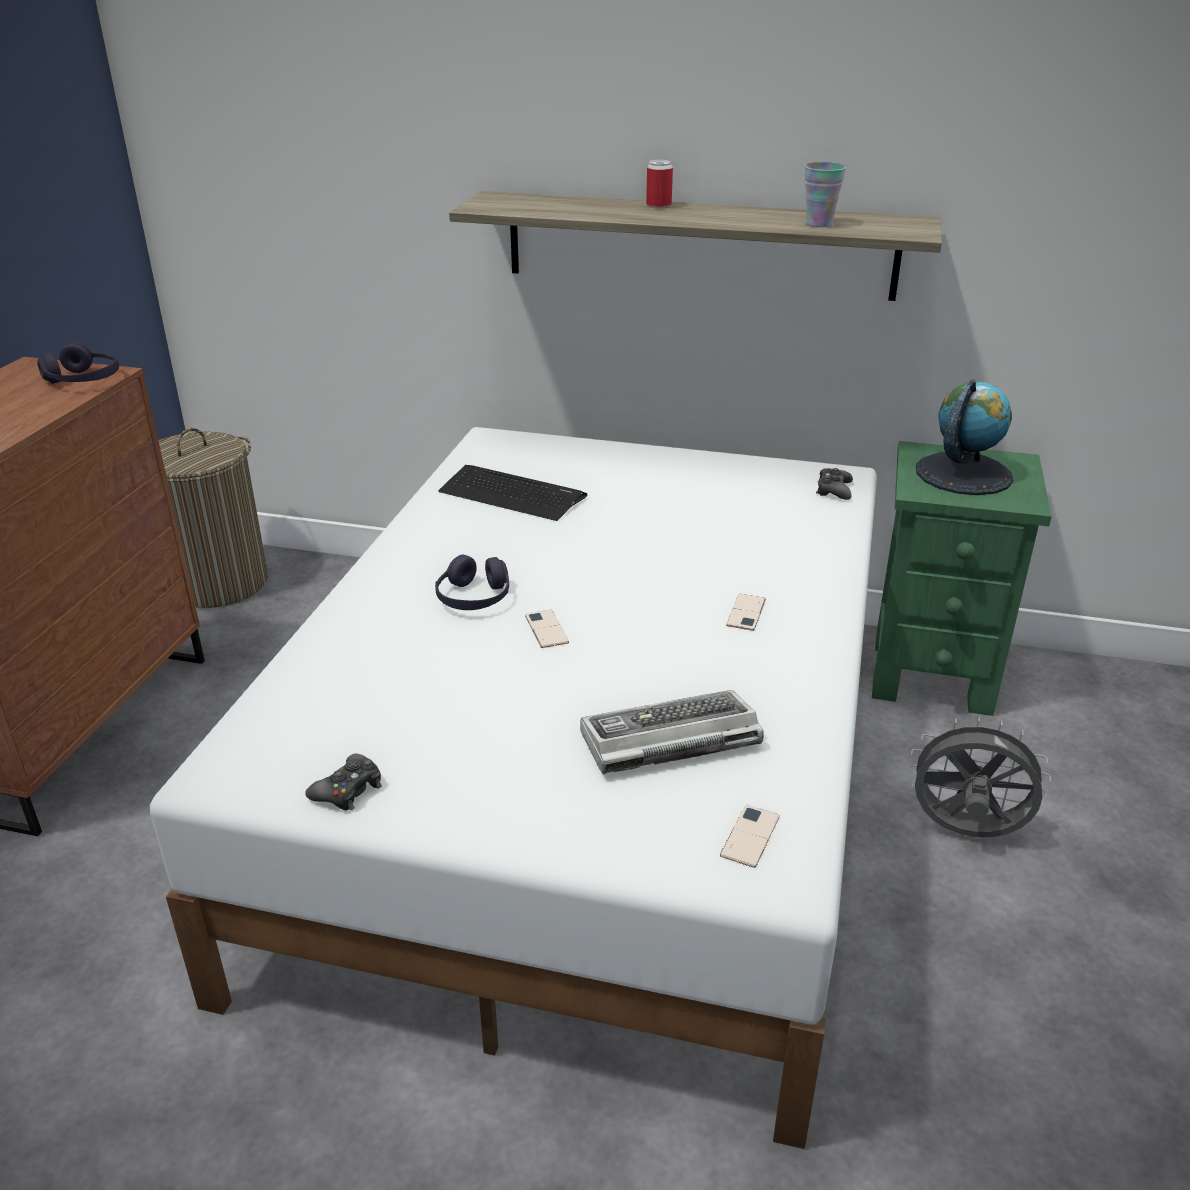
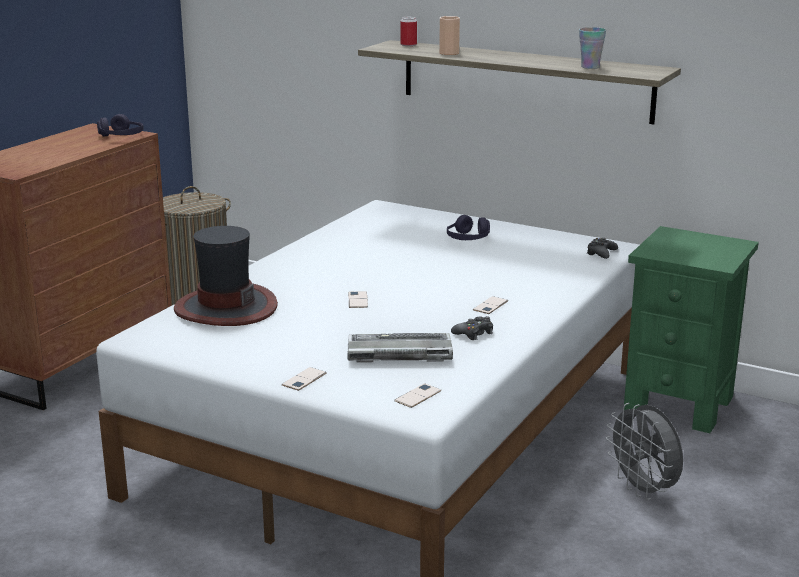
camera: 15 degrees right, 10 degrees down
black game controller [305,753,382,810] -> black game controller moved to [451,316,493,340]
purple headphones [435,555,509,610] -> purple headphones moved to [447,215,490,240]
keyboard [438,465,588,521] -> none
can [646,160,673,208] -> can moved to [400,17,417,46]
grey fan [908,716,1051,837] -> grey fan turned 150 degrees counterclockwise [606,403,683,500]
globe [916,379,1013,495] -> none
none -> hat [174,226,278,326]
none -> phone [282,367,327,391]
none -> cup [439,16,460,55]

